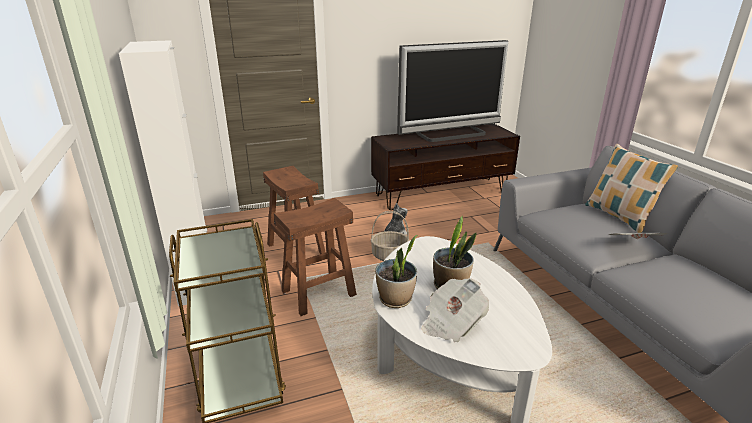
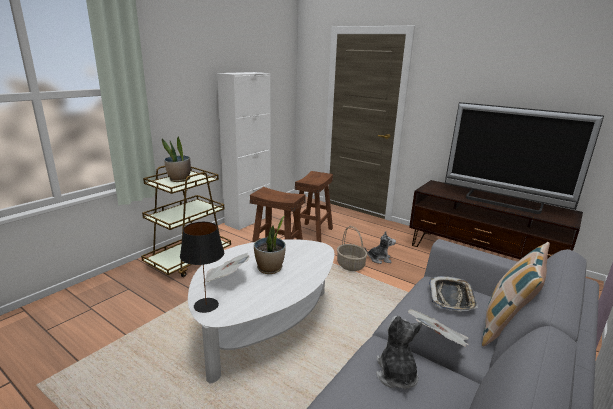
camera: 55 degrees right, 5 degrees down
potted plant [375,235,417,308] -> potted plant moved to [162,136,191,182]
none -> black table lamp [180,222,224,313]
none -> plush toy [376,315,422,389]
none -> tray [429,276,478,312]

